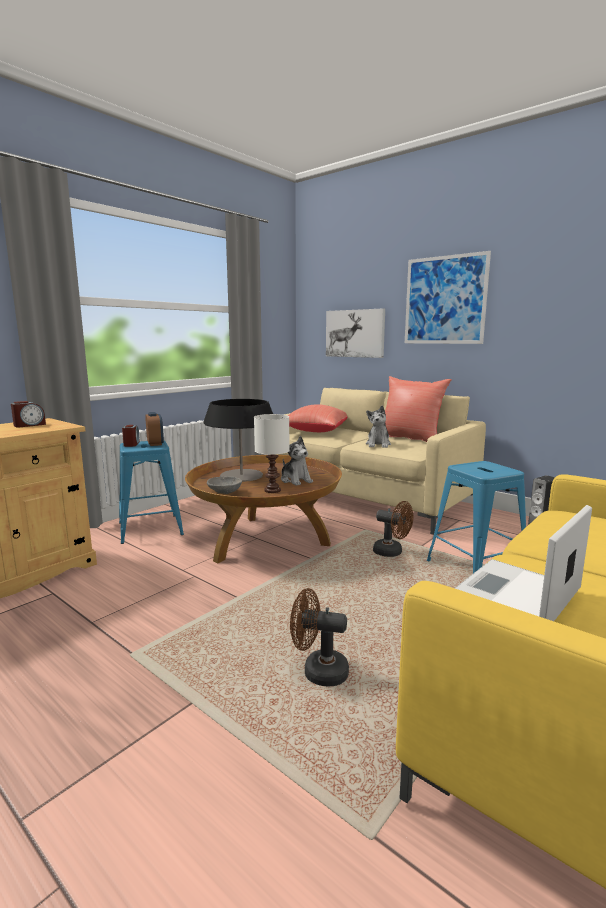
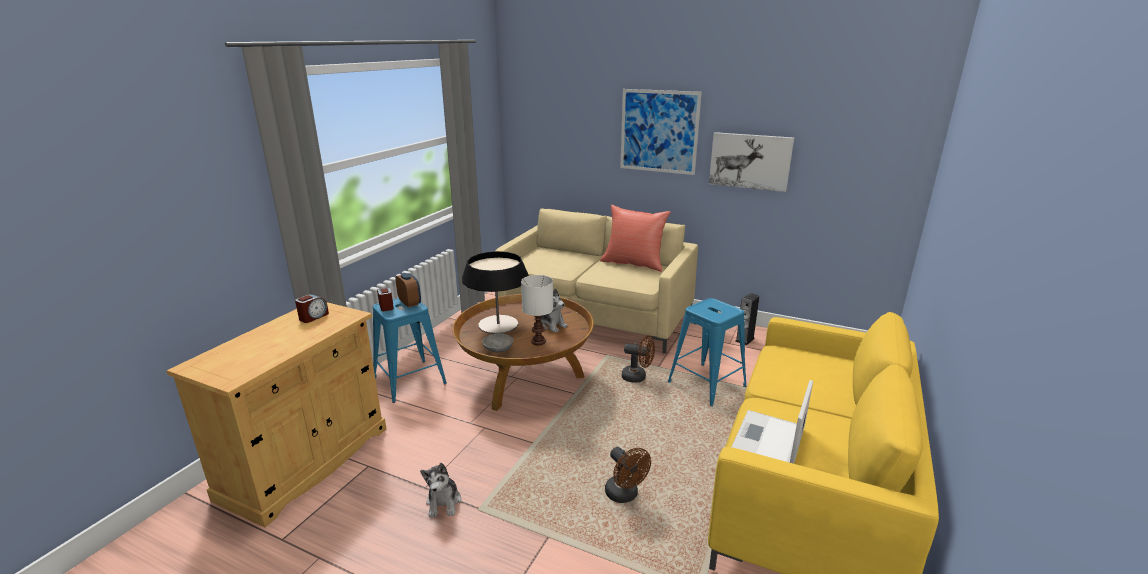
camera: 15 degrees left, 10 degrees up
red pillow [288,404,347,432] -> none
brown fan [290,588,349,686] -> brown fan turned 120 degrees counterclockwise [605,447,651,503]
picture [326,308,385,358] -> picture moved to [709,132,794,192]
plush toy [366,406,391,448] -> plush toy moved to [420,463,461,518]

